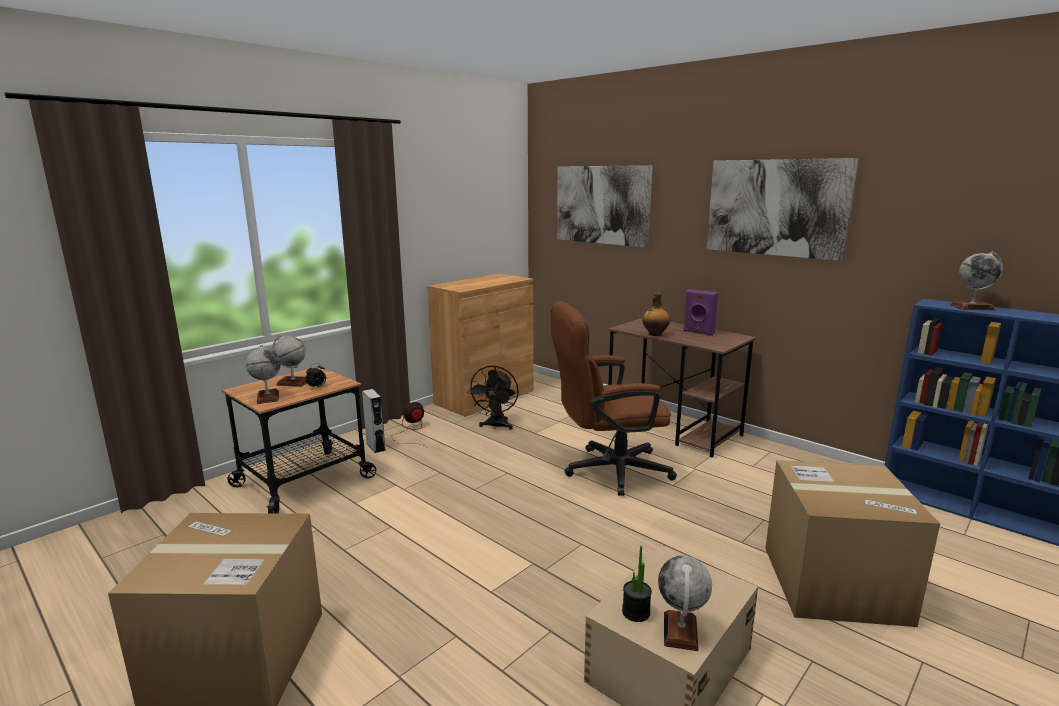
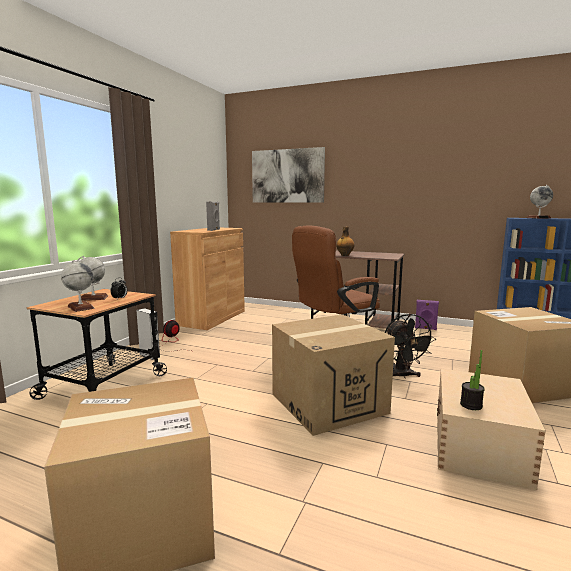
camera: 20 degrees left, 5 degrees down
black fan [468,365,519,429] -> black fan moved to [385,314,436,379]
globe [658,555,712,651] -> none
purple speaker [683,289,718,336] -> purple speaker moved to [415,300,439,330]
picture [707,158,859,261] -> none
none -> grey speaker [206,201,220,231]
none -> cardboard box [272,314,395,436]

